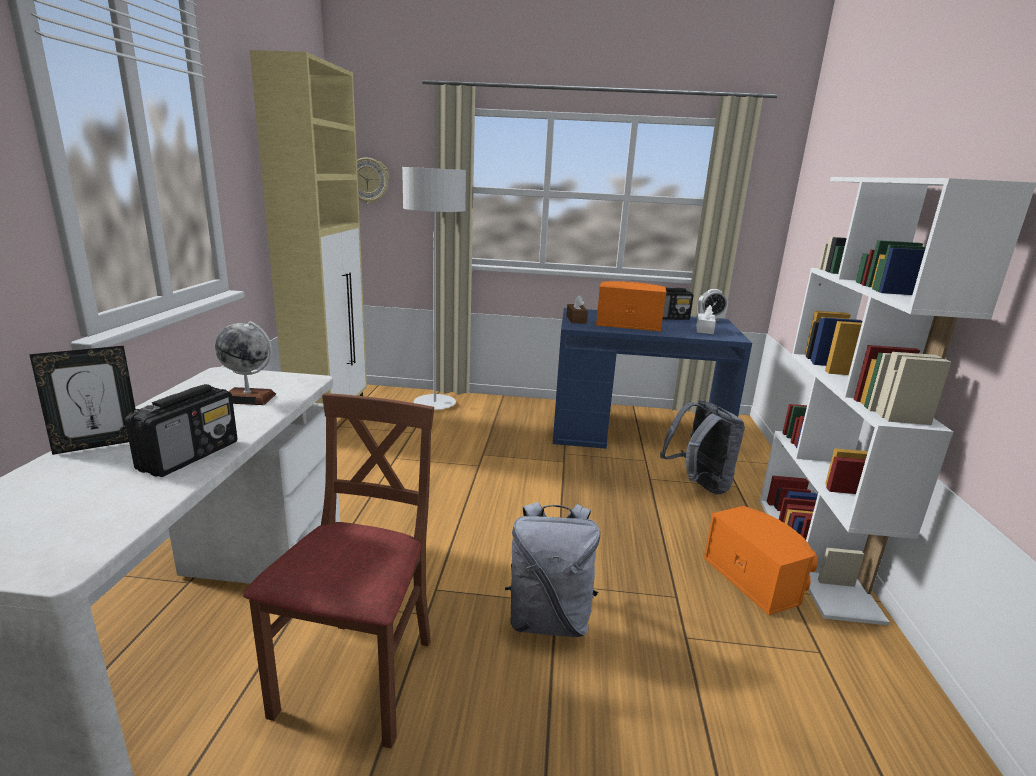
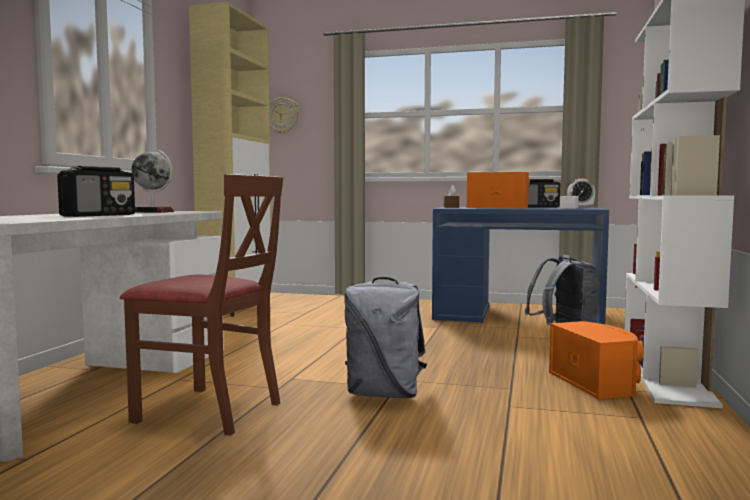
camera: 10 degrees right, 15 degrees down
picture frame [29,346,136,455] -> none
brown chair [243,393,434,749] -> brown chair turned 90 degrees clockwise [120,174,283,436]
grey floor lamp [402,167,466,410] -> none

